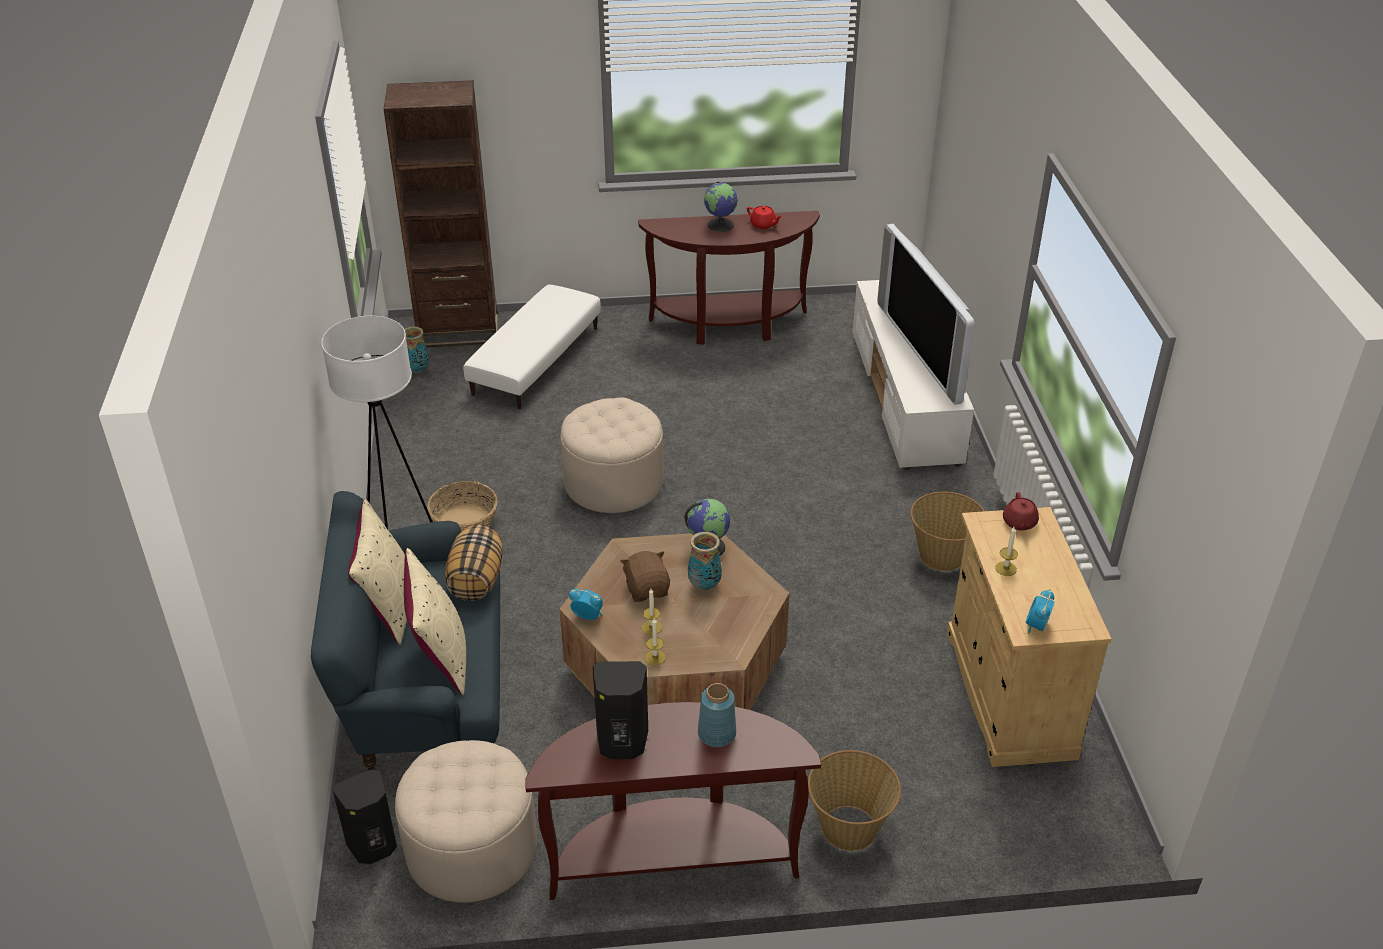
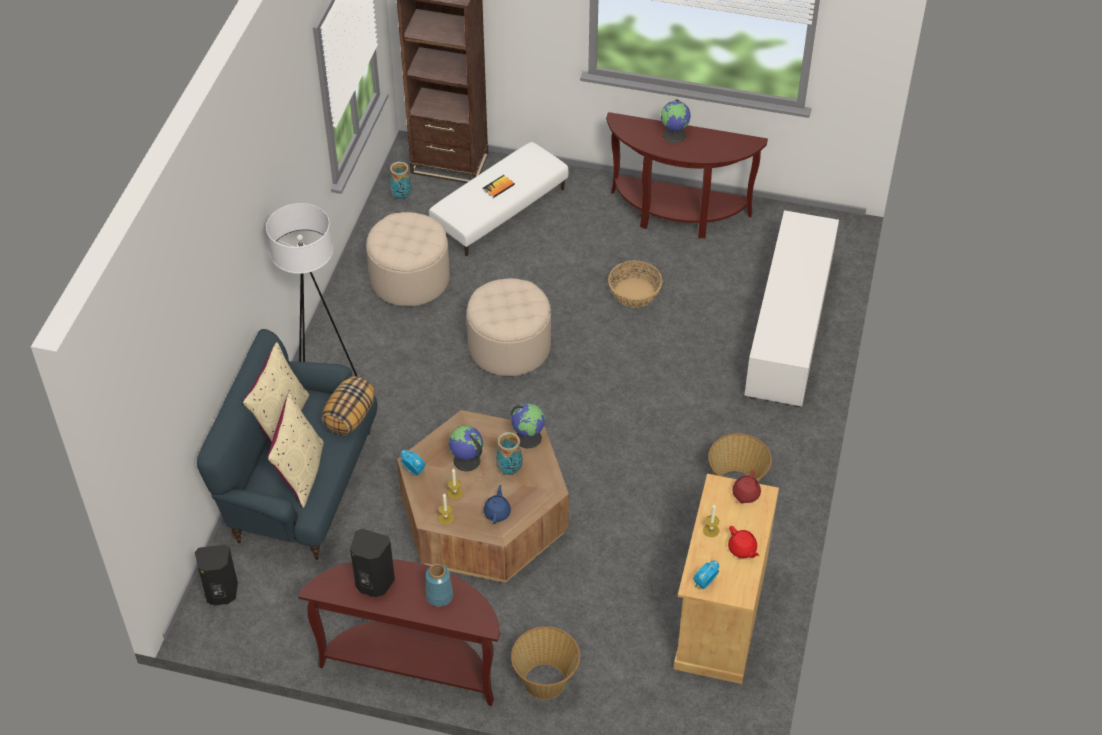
camera: 20 degrees right, 10 degrees up
beige ottoman [395,740,537,903] -> beige ottoman moved to [366,212,450,306]
basket [427,481,498,532] -> basket moved to [608,261,663,308]
brown plush toy [621,551,670,602] -> globe [449,426,483,471]
red teapot [747,206,782,229] -> red teapot moved to [728,526,759,558]
television [877,224,974,405] -> none
none -> book [483,175,515,198]
none -> blue teapot [484,485,511,524]

